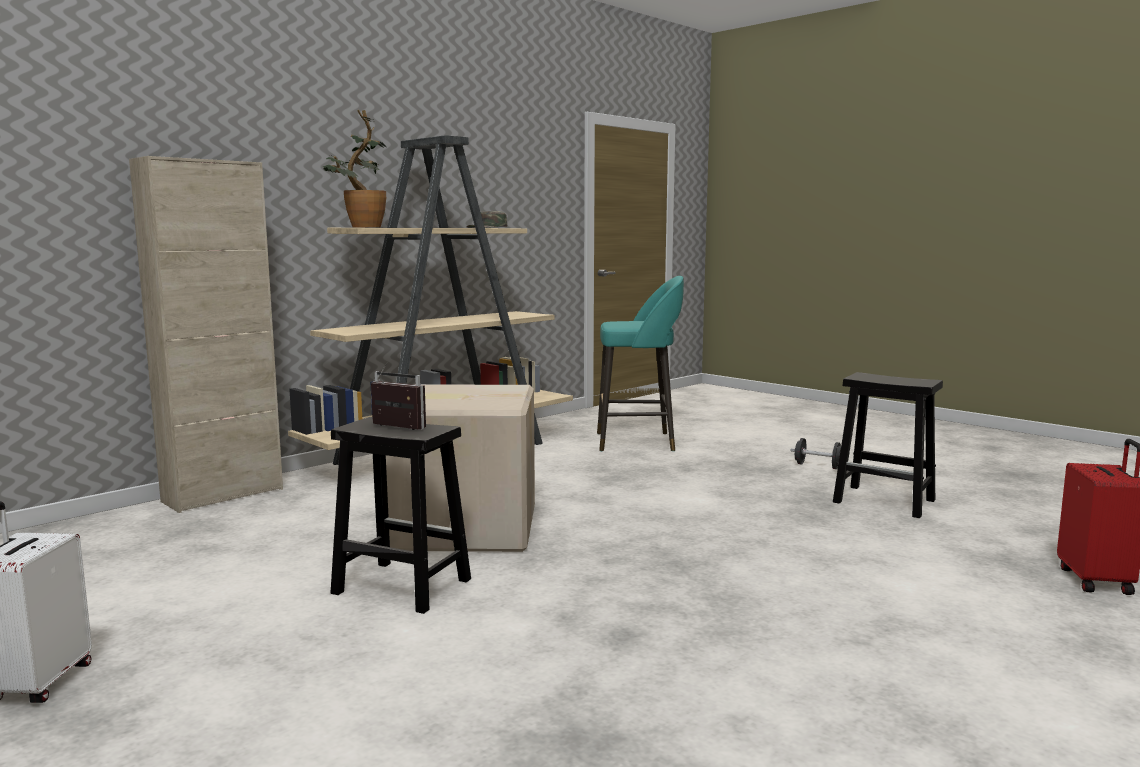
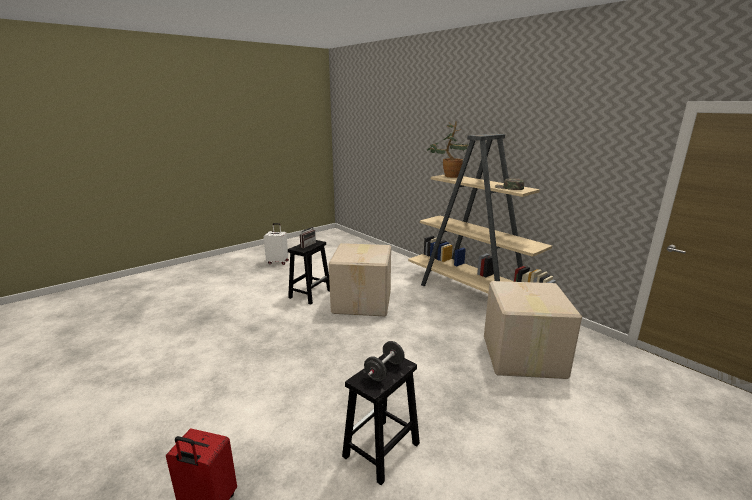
camera: 95 degrees right, 10 degrees up
beige cabinet [129,156,283,513] -> none
turquoise stool [597,276,684,451] -> cardboard box [484,281,582,379]
black dumbbell [791,438,841,469] -> black dumbbell moved to [364,341,405,381]

